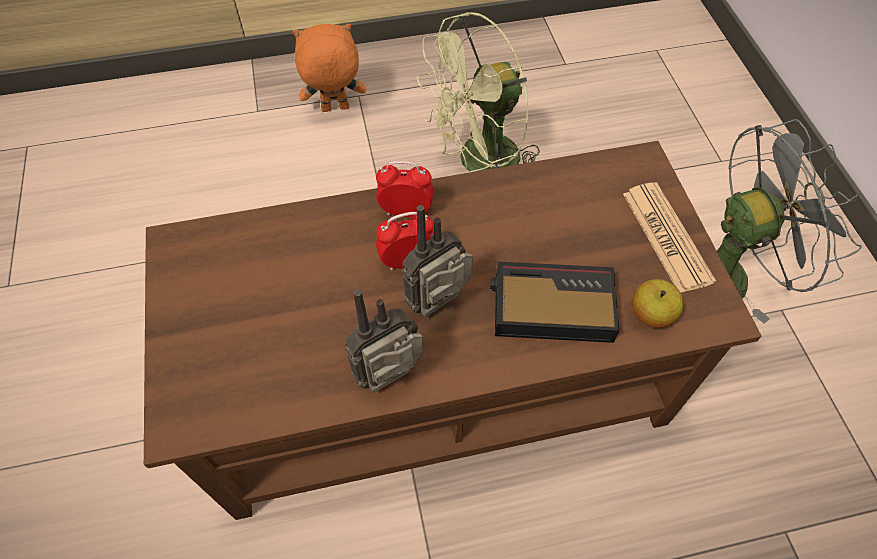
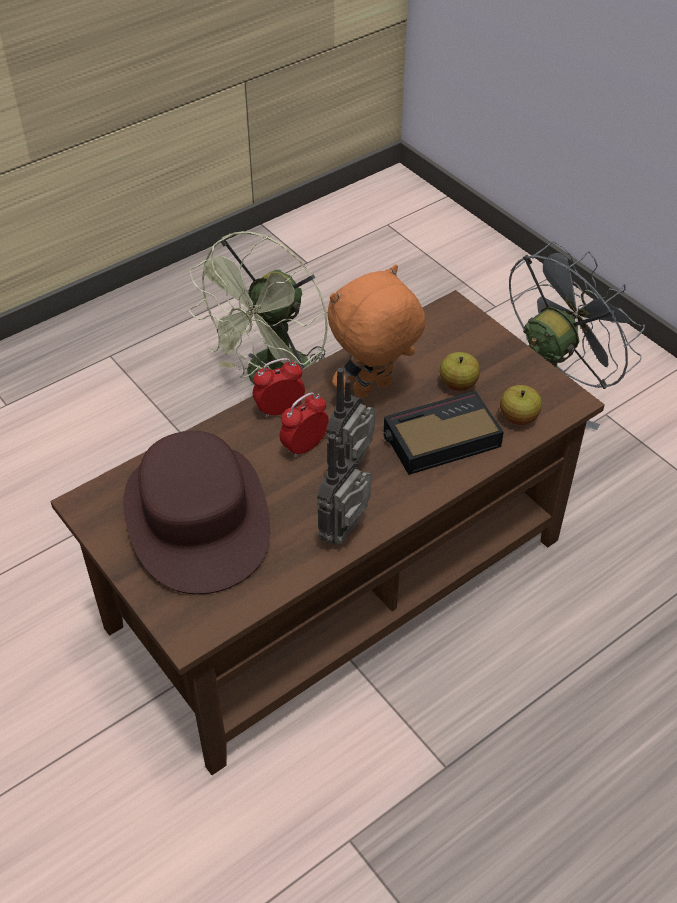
camera: 25 degrees left, 10 degrees down
orange plush toy [293,24,366,112] -> orange plush toy moved to [327,265,426,399]
newspaper [623,182,716,293] -> none
none -> brown hat [123,431,270,594]
none -> apple [440,352,480,391]

